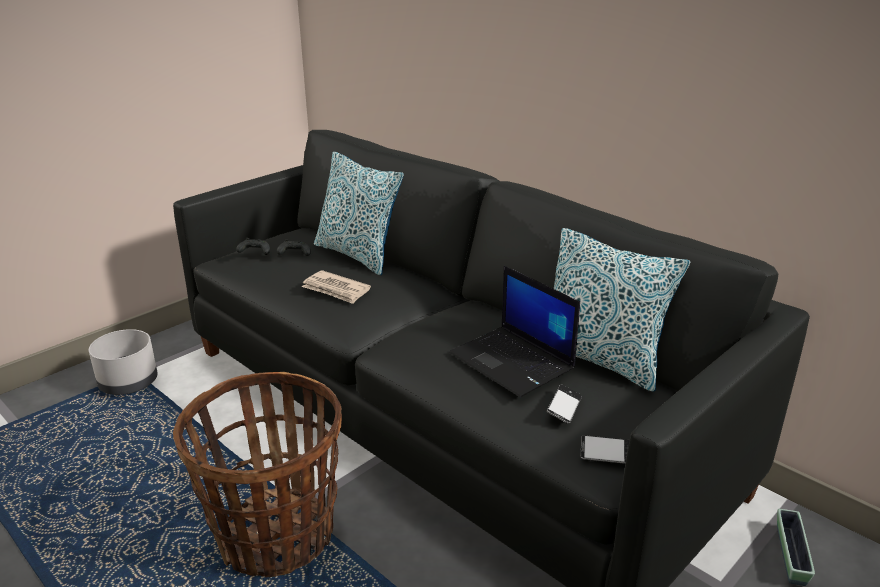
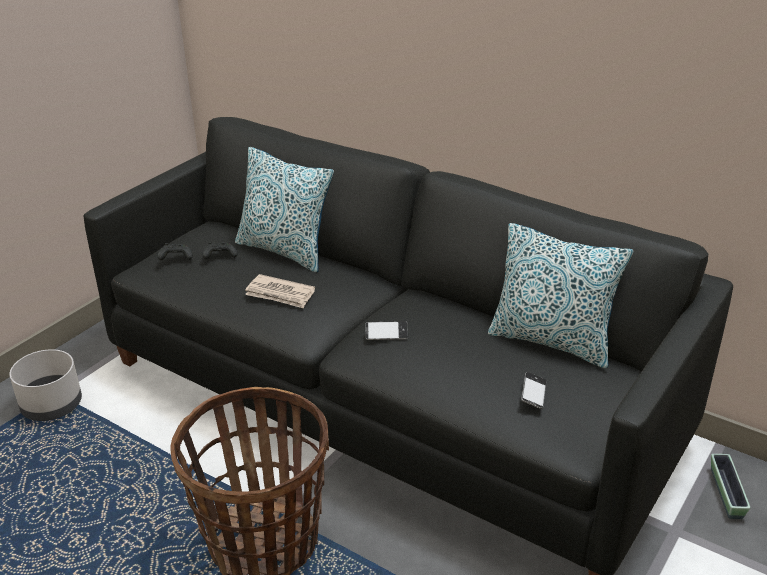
camera: 10 degrees left, 5 degrees up
laptop [449,266,580,397] -> none
phone [581,435,630,464] -> phone moved to [365,321,408,340]

